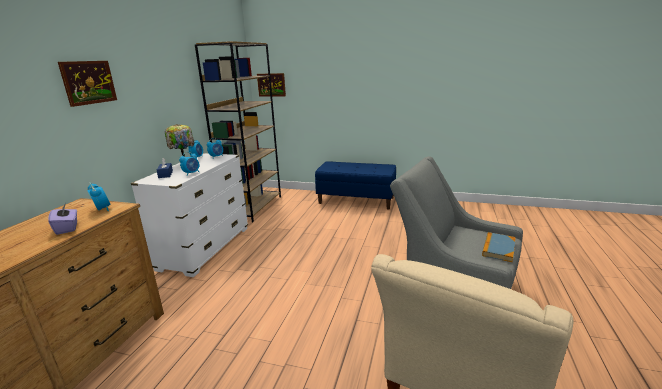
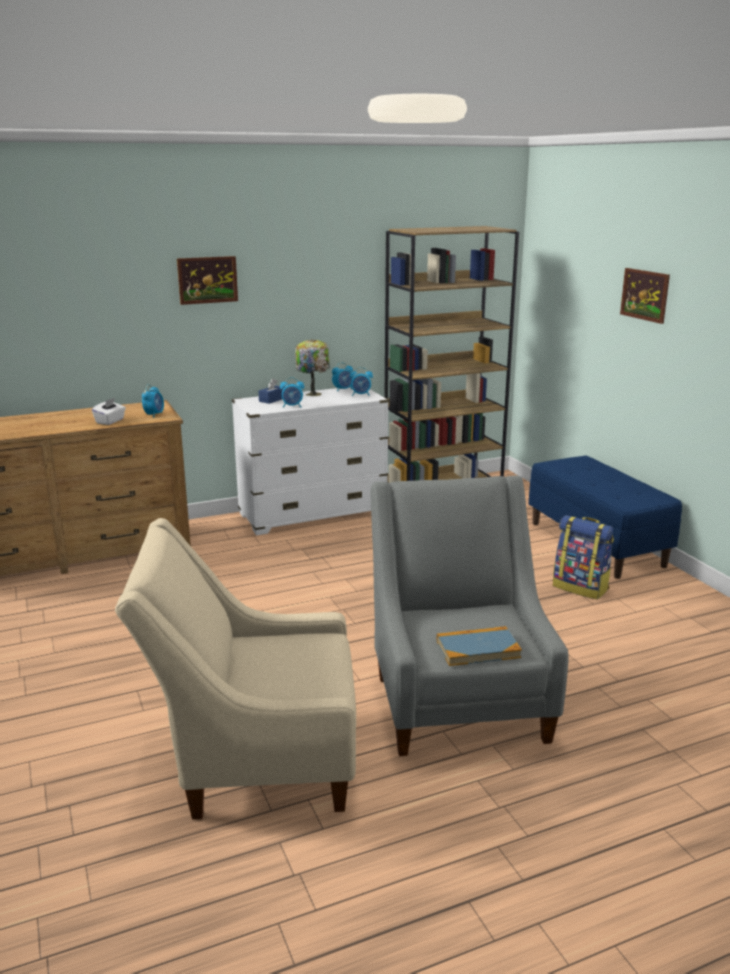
camera: 50 degrees right, 0 degrees up
purple tissue box [48,203,77,235] -> white tissue box [92,398,126,425]
picture [257,73,286,97] -> picture moved to [620,268,670,324]
none -> backpack [553,515,614,600]

